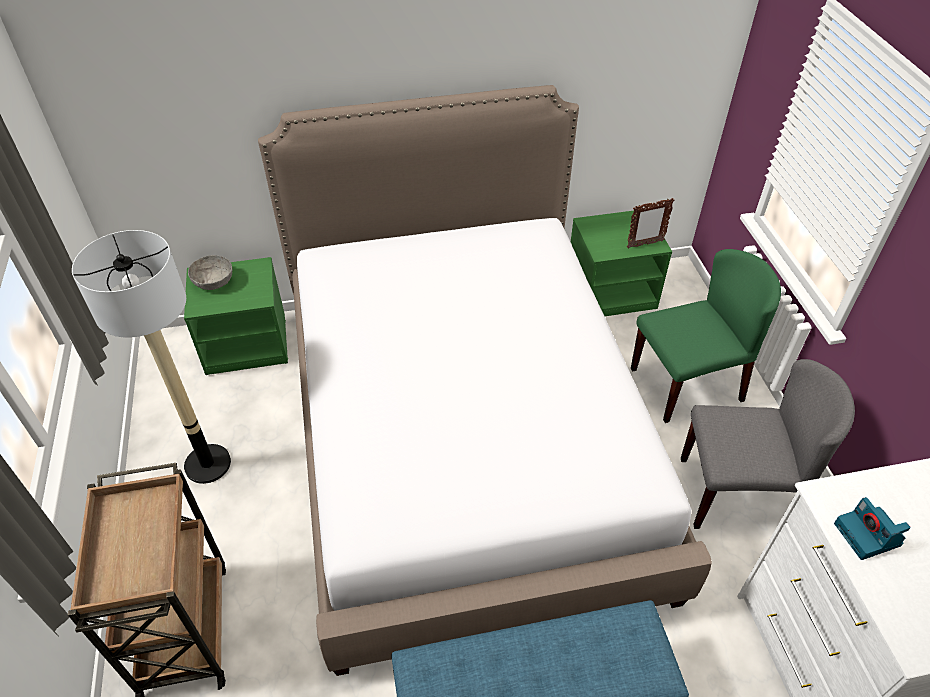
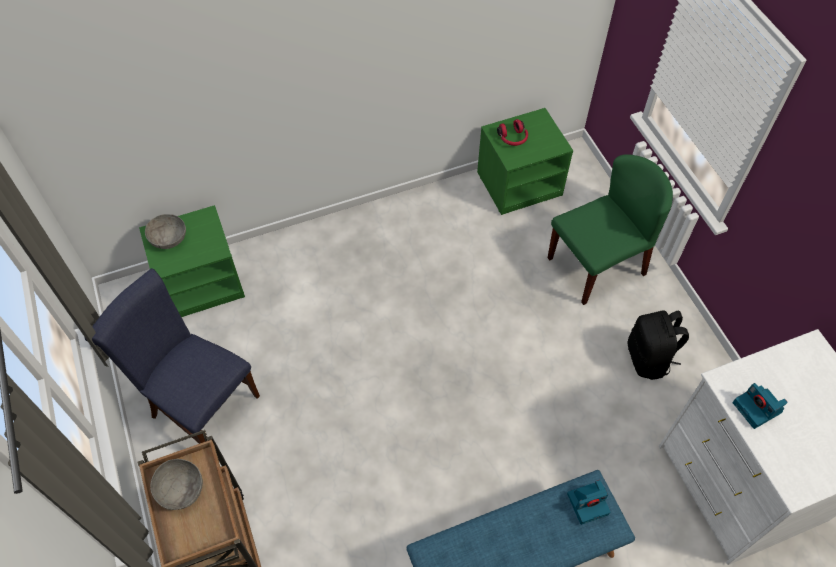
camera: 10 degrees left, 10 degrees up
floor lamp [72,230,231,484] -> blue chair [84,268,260,444]
bed [258,85,712,676] -> none
picture frame [627,198,674,249] -> none
grey chair [681,359,855,529] -> black backpack [627,310,689,380]
none -> grey bowl [150,459,203,510]
none -> red headphones [497,119,528,146]
none -> camera [567,480,610,525]

